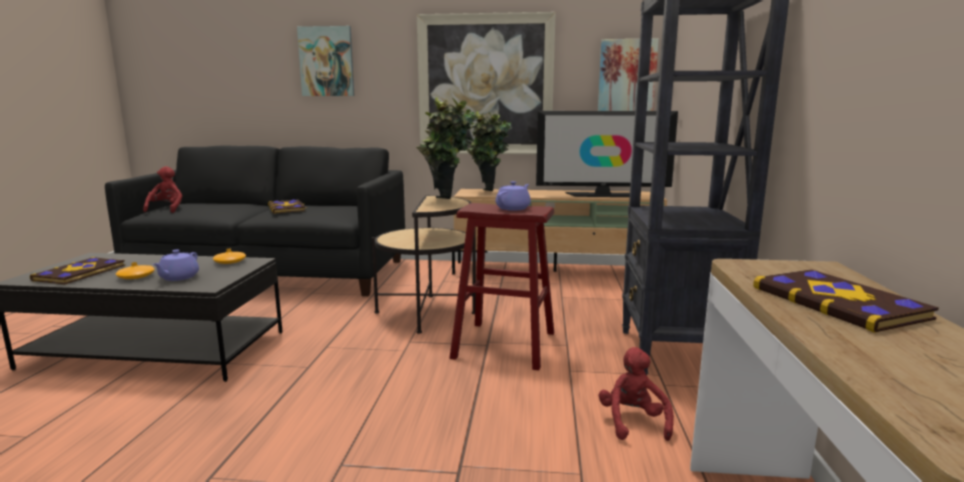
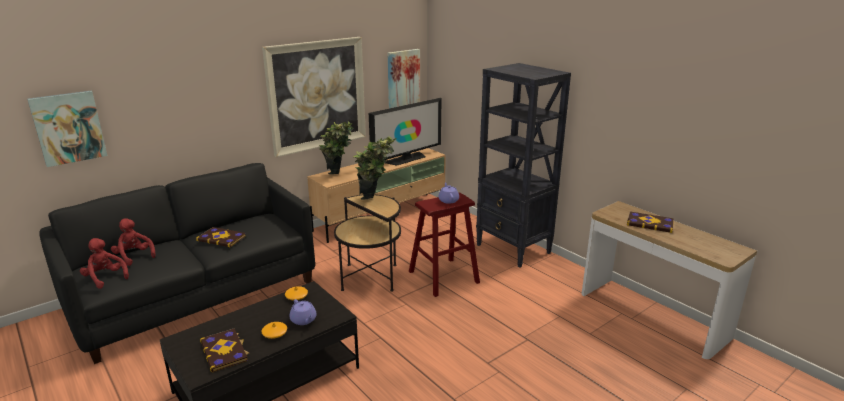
camera: 45 degrees left, 10 degrees up
picture [297,26,354,96] -> picture moved to [27,91,107,167]
red plush toy [599,347,674,441] -> red plush toy moved to [111,218,156,266]

